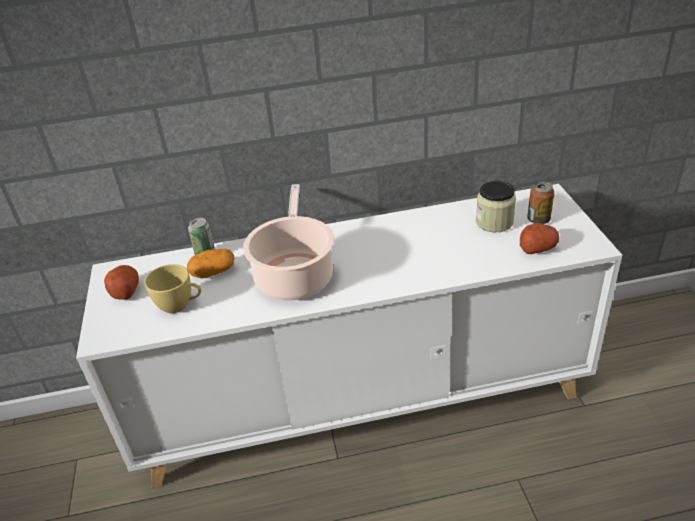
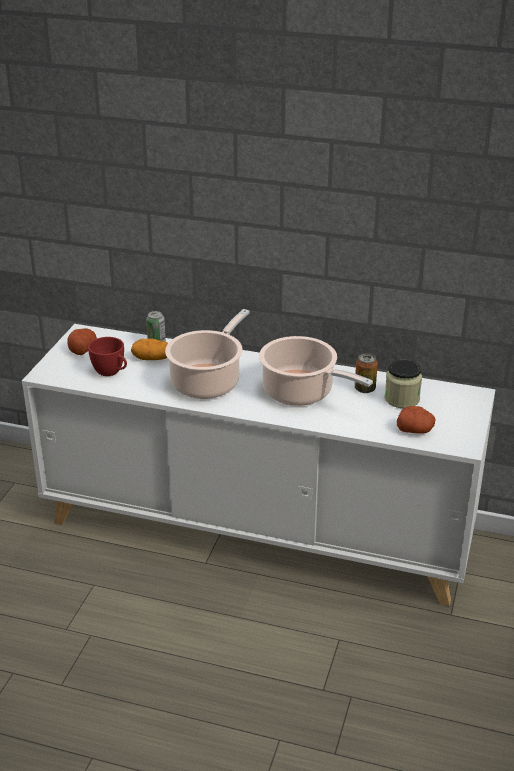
camera: 25 degrees right, 5 degrees down
yellow cup [144,264,201,313] -> red cup [88,337,127,376]
can [527,181,555,224] -> can moved to [355,353,378,393]
none -> cooking pot [259,336,373,405]

